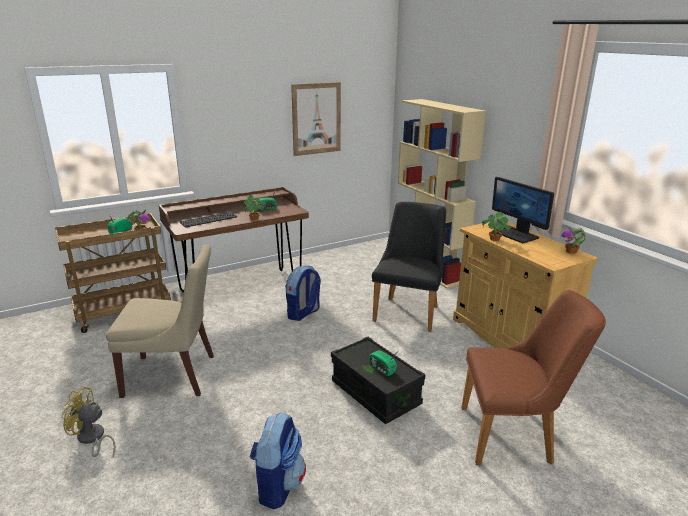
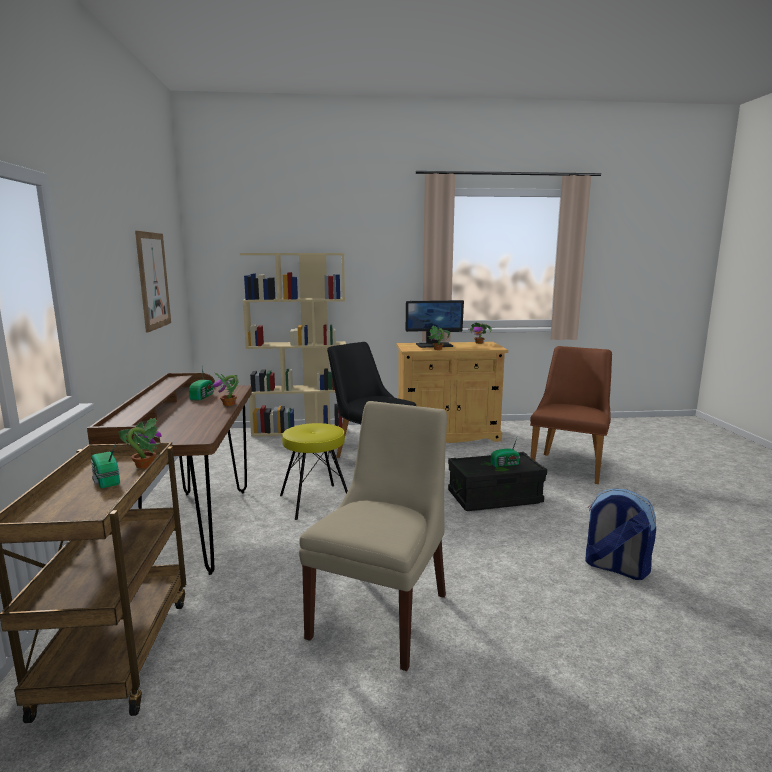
camera: 65 degrees left, 10 degrees down
yellow fan [61,386,116,457] -> none
keyboard [180,212,237,227] -> none
backpack [285,266,321,321] -> yellow stool [280,423,348,520]

